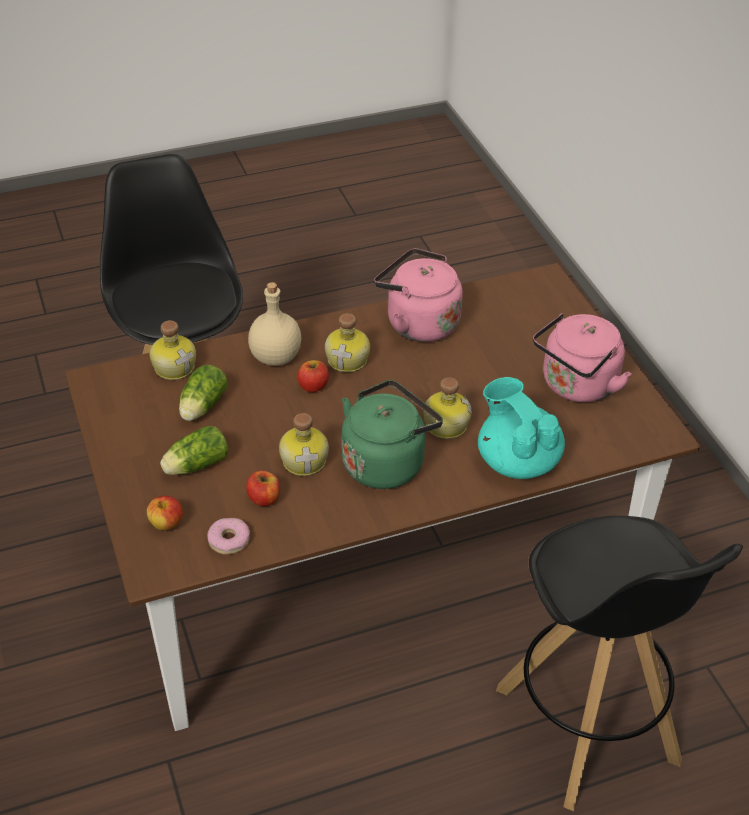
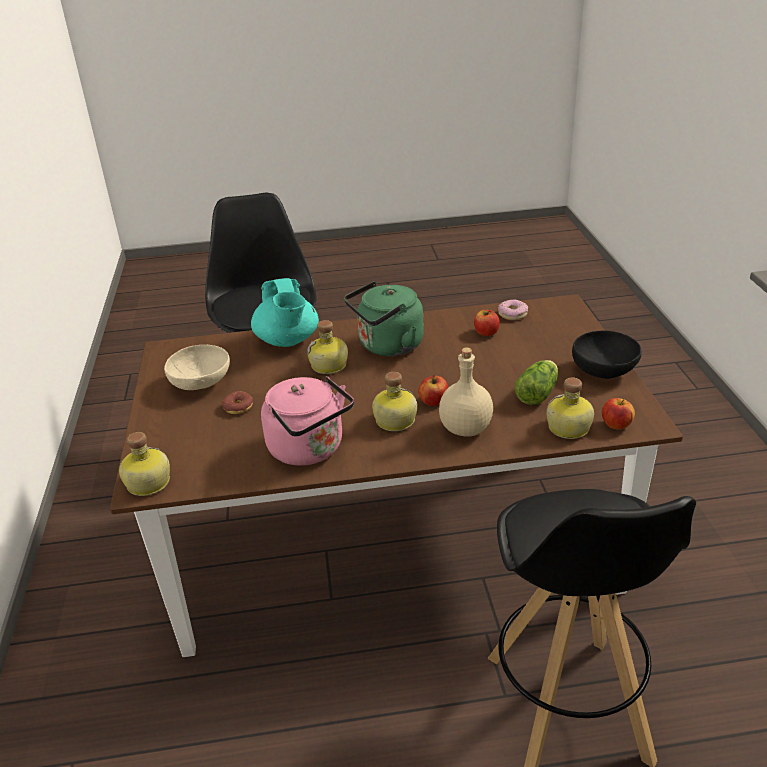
camera: 165 degrees left, 10 degrees down
apple [147,496,183,530] -> apple moved to [602,398,635,430]
lettuce [160,426,228,475] -> none
bottle [279,413,329,476] -> bottle moved to [119,432,170,496]
pink kettle [533,313,631,402] -> beige bowl [164,345,230,390]
none -> donut [222,391,253,414]
none -> black bowl [572,331,641,379]

